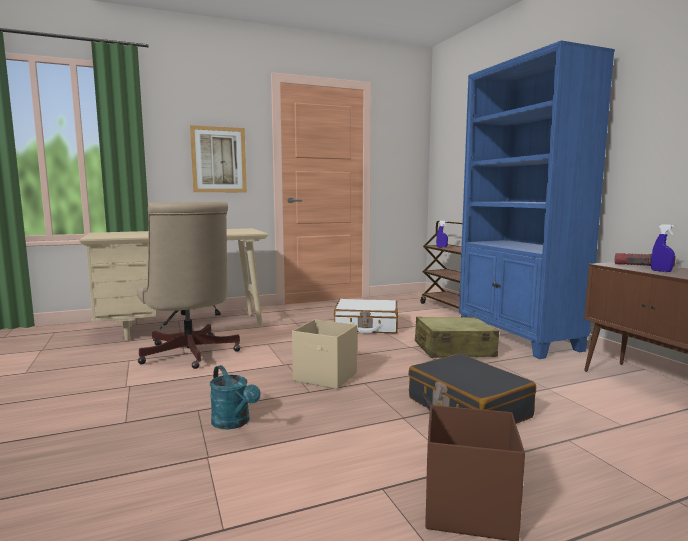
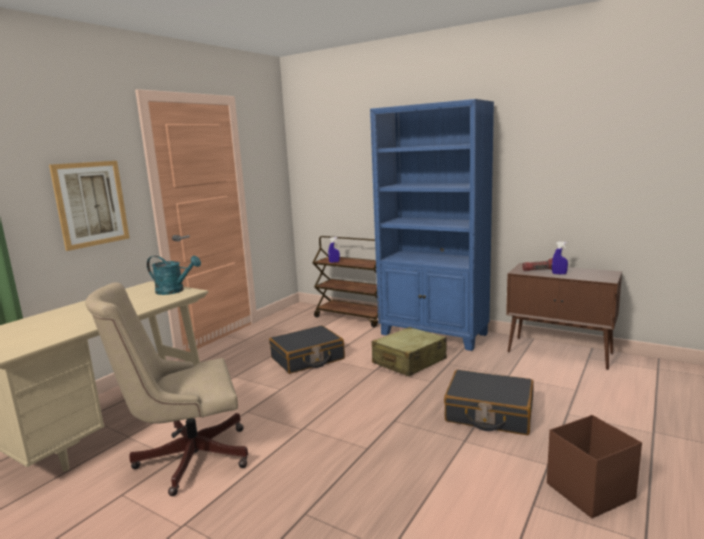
camera: 35 degrees left, 5 degrees up
beige office chair [137,202,241,369] -> beige office chair turned 135 degrees clockwise [85,282,248,496]
turquoise watering can [210,365,261,430] -> turquoise watering can moved to [147,256,201,295]
beige storage box [292,319,357,389] -> none
white suitcase [334,299,398,334] -> black suitcase [269,325,345,374]

